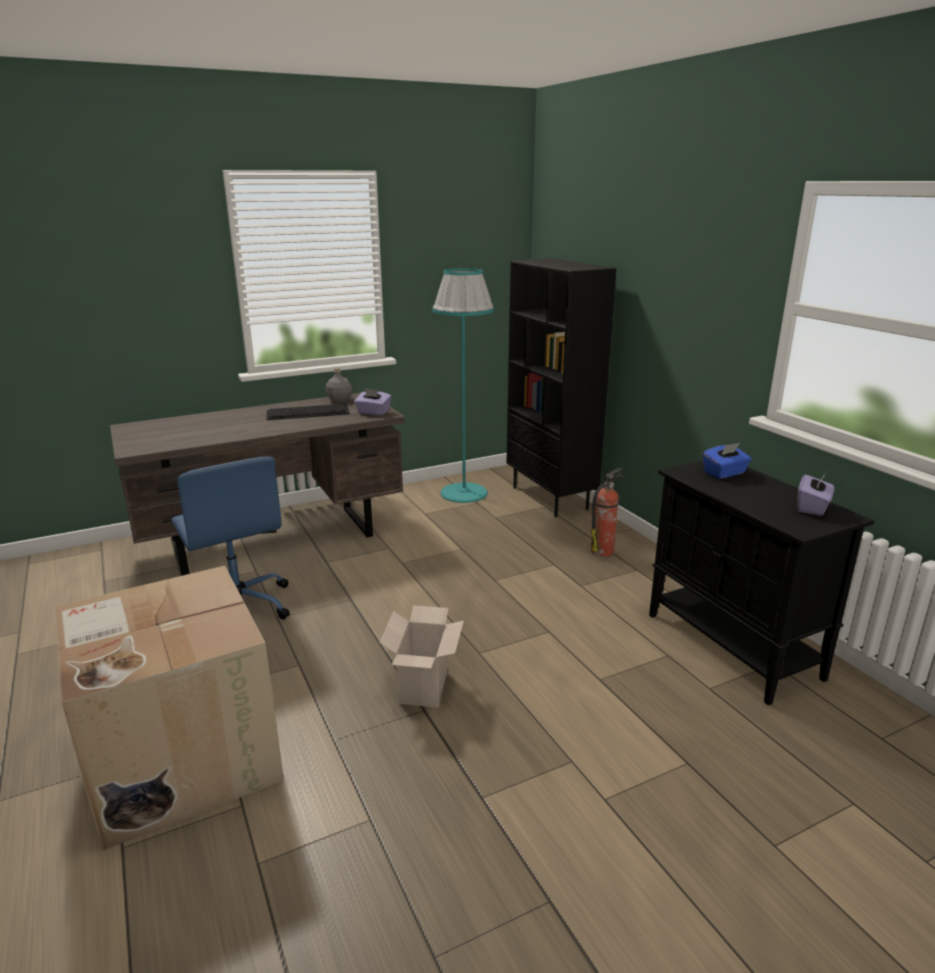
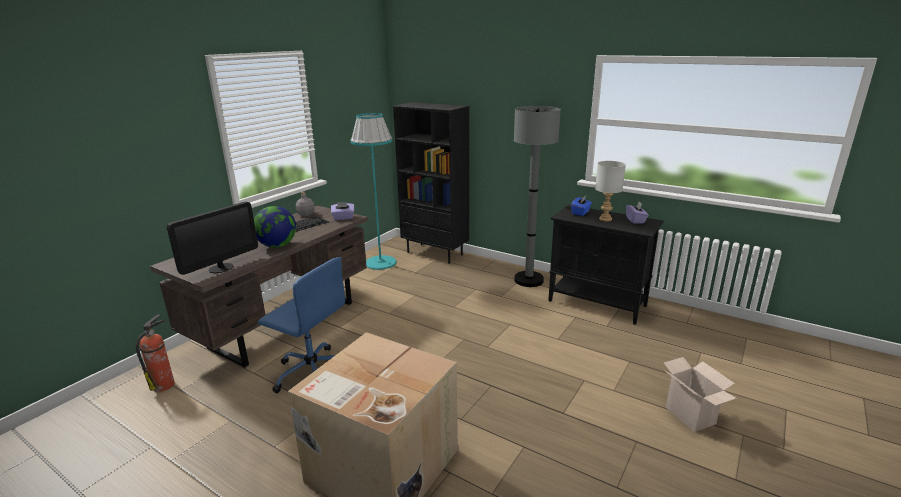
camera: 30 degrees left, 0 degrees up
cardboard box [379,605,464,708] -> cardboard box moved to [664,357,736,432]
fire extinguisher [591,468,624,557] -> fire extinguisher moved to [136,315,175,392]
none -> monitor [167,202,258,275]
none -> globe [254,206,296,247]
none -> grey floor lamp [514,106,561,287]
none -> grey table lamp [595,161,626,222]

